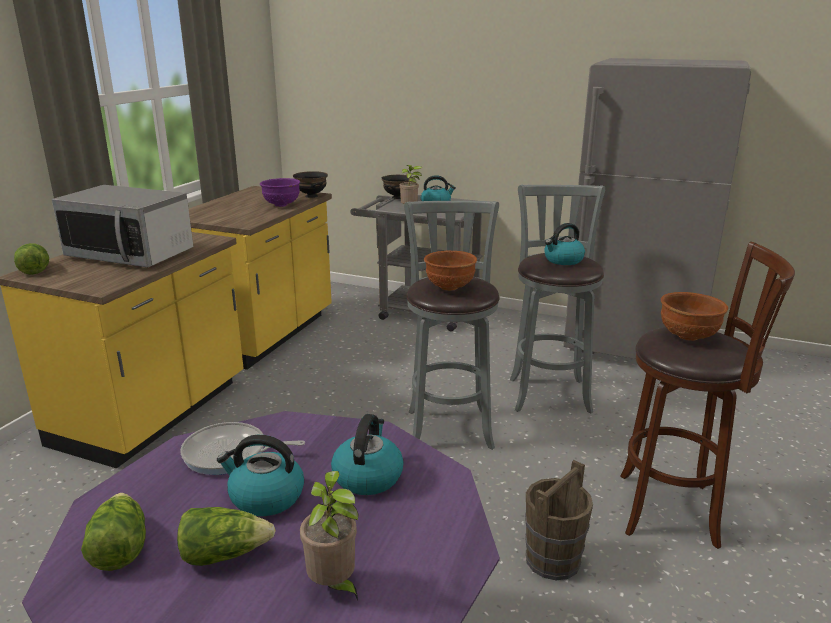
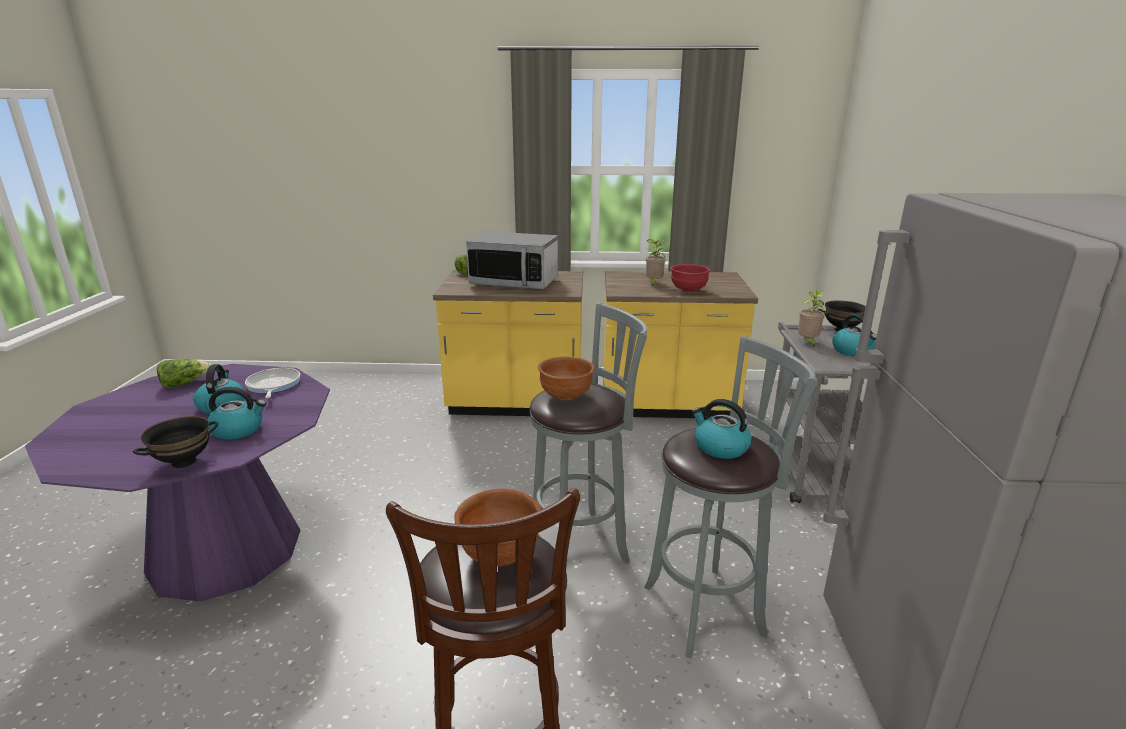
camera: 70 degrees right, 0 degrees up
microwave [52,185,193,267] -> microwave turned 75 degrees counterclockwise [466,231,558,289]
lettuce [177,507,276,566] -> none
purple bowl [260,178,300,207] -> red bowl [670,264,710,293]
black bowl [293,171,328,198] -> black bowl moved to [133,416,218,468]
potted plant [300,471,358,600] -> potted plant moved to [646,239,667,286]
brown bucket [525,460,593,580] -> none

